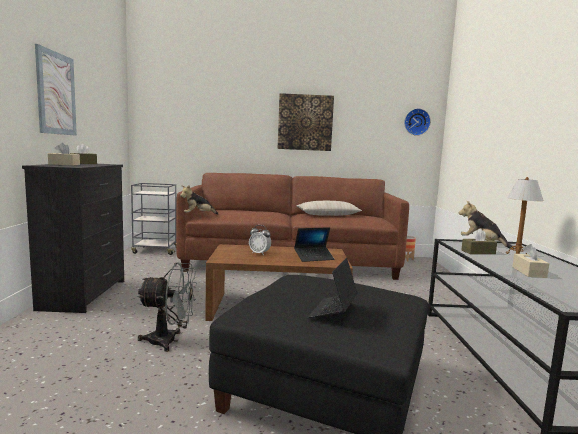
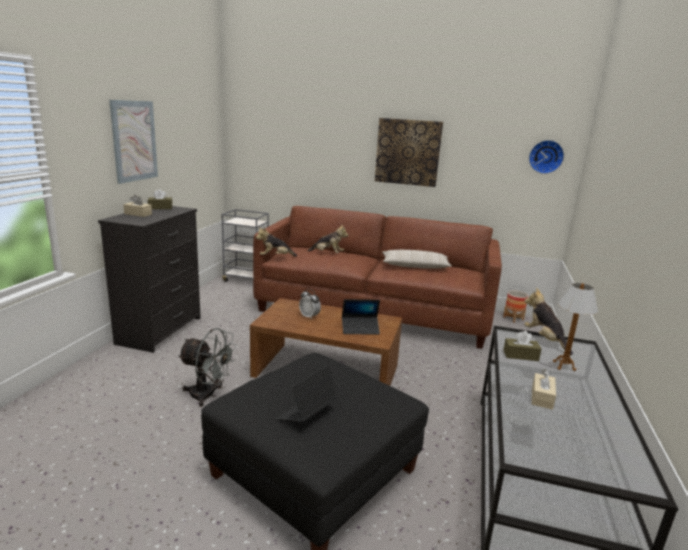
camera: 15 degrees right, 10 degrees up
none -> plush toy [308,225,349,253]

